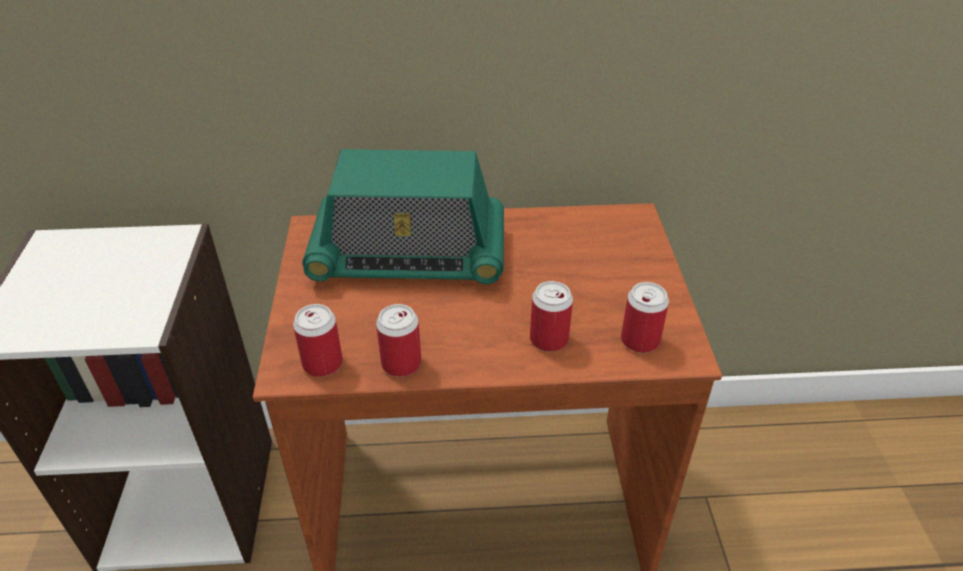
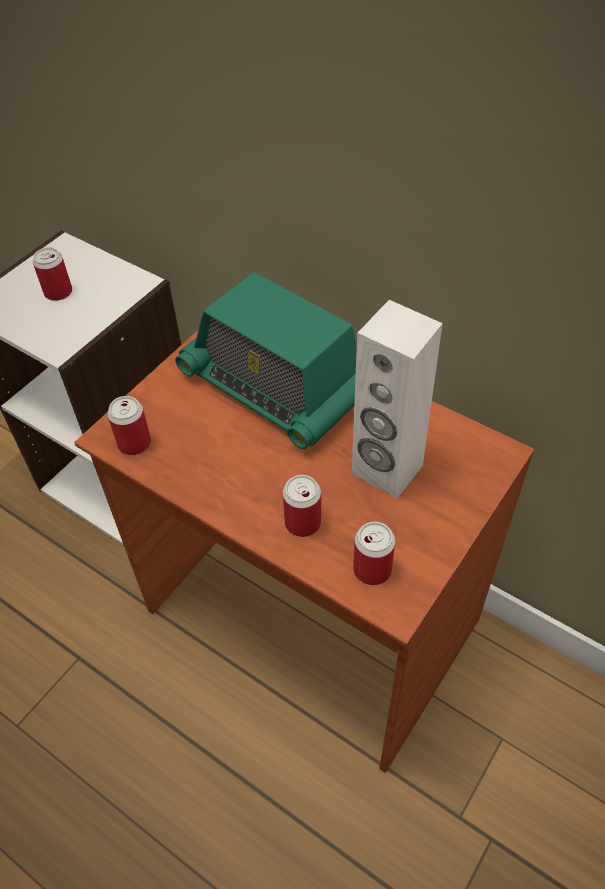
camera: 40 degrees right, 10 degrees up
can [376,304,421,377] -> can moved to [33,247,72,301]
none -> white speaker [352,300,443,498]

